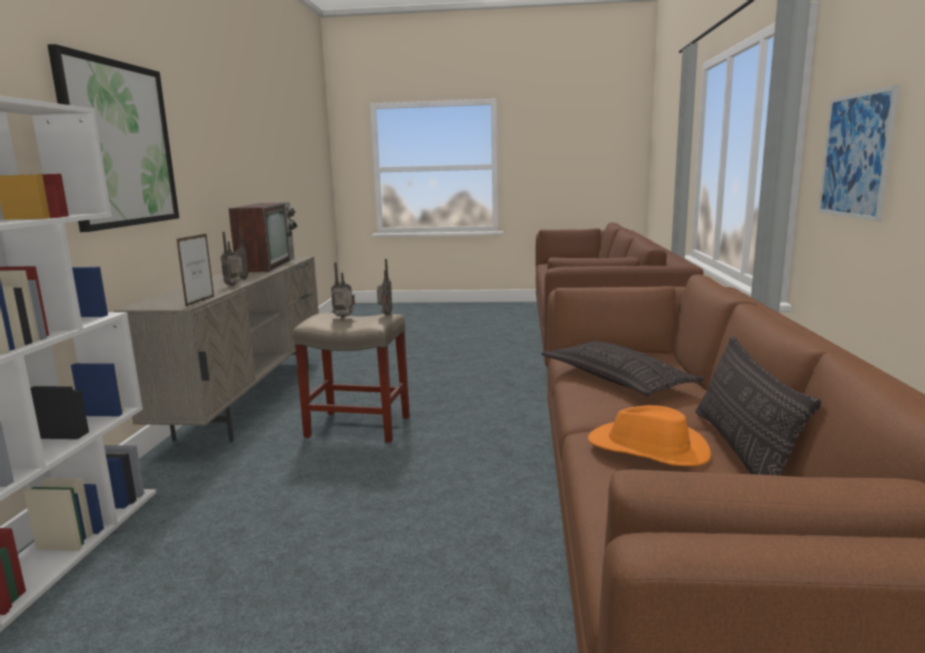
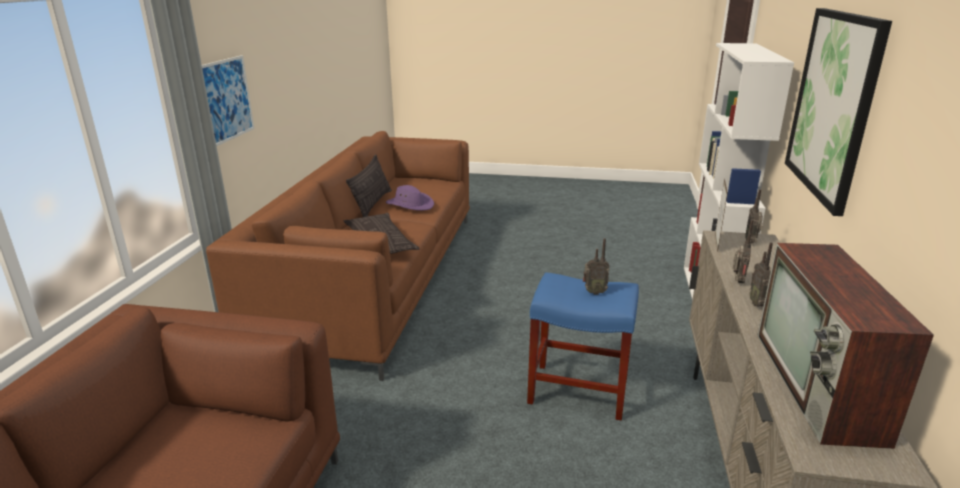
camera: 175 degrees left, 10 degrees up
beige stool [293,313,410,443] -> blue stool [527,272,639,421]
radio [377,259,392,315] -> radio moved to [745,189,763,244]
orange hat [588,405,711,466] -> purple hat [386,185,434,211]

